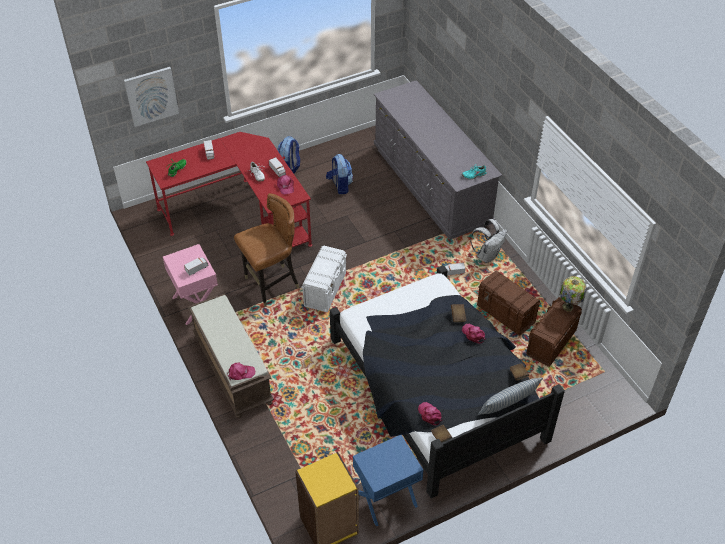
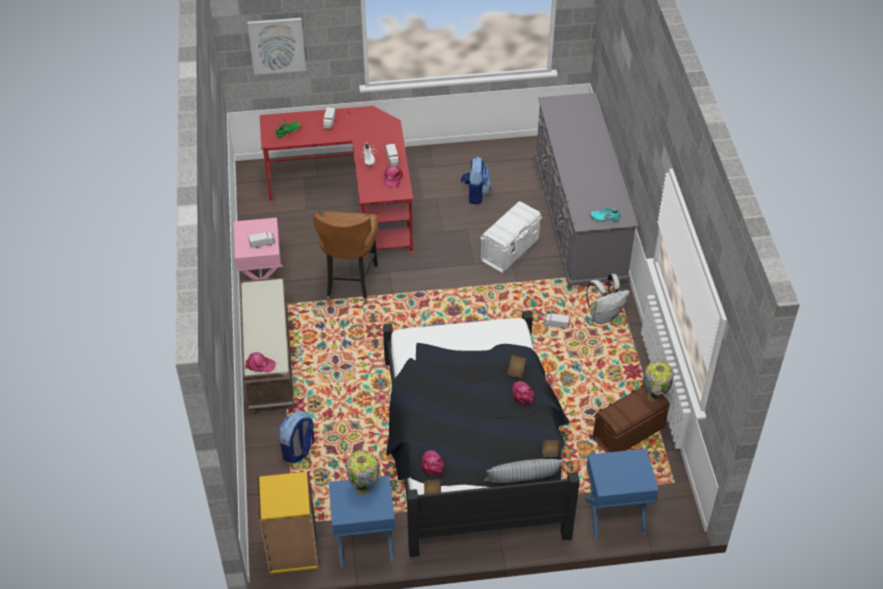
camera: 20 degrees right, 0 degrees up
brown chair [234,193,299,307] -> brown chair turned 105 degrees clockwise [313,211,378,304]
backpack [277,136,300,174] -> backpack moved to [278,410,314,463]
white storage box [301,246,347,312] -> white storage box moved to [480,201,542,273]
brown storage box [477,271,541,336] -> none
none -> table lamp [346,450,379,495]
none -> blue nightstand [585,448,659,539]

